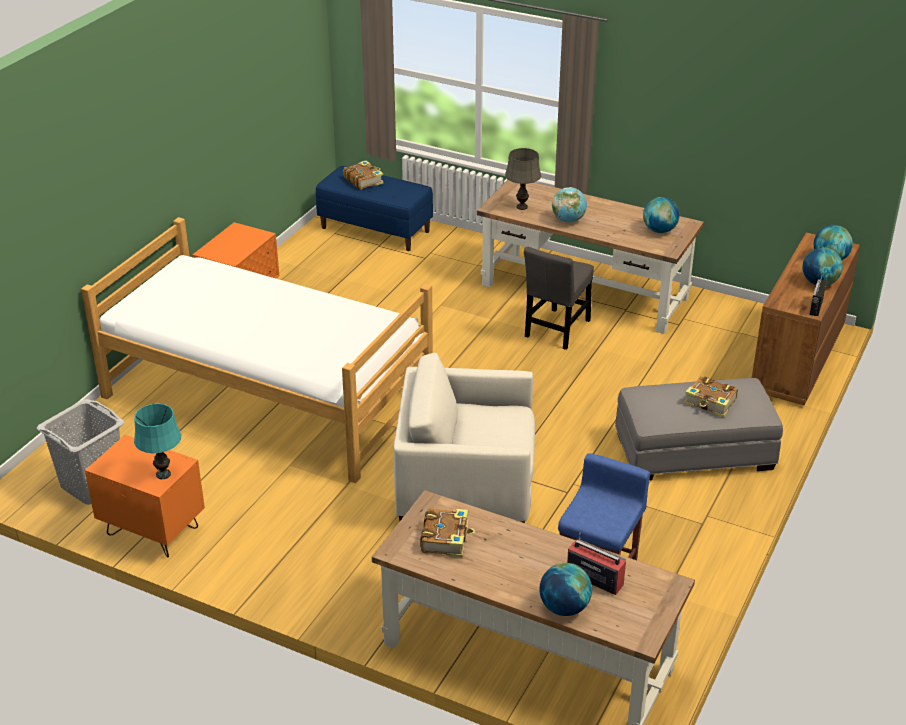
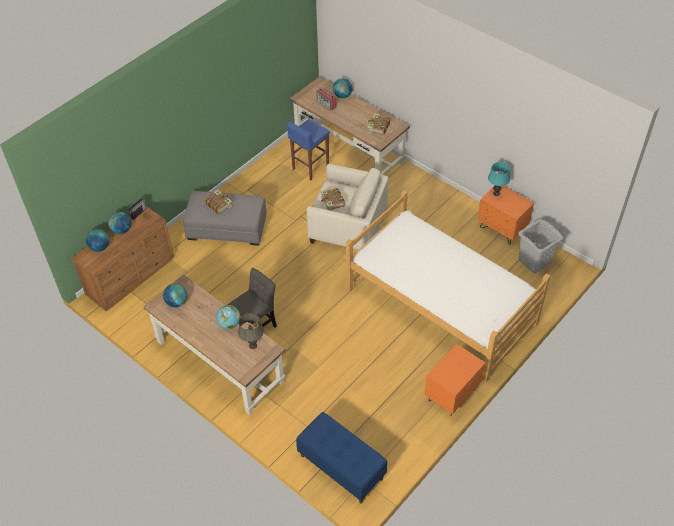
camera: 165 degrees left, 15 degrees up
book [344,160,384,189] -> book moved to [320,188,345,211]

